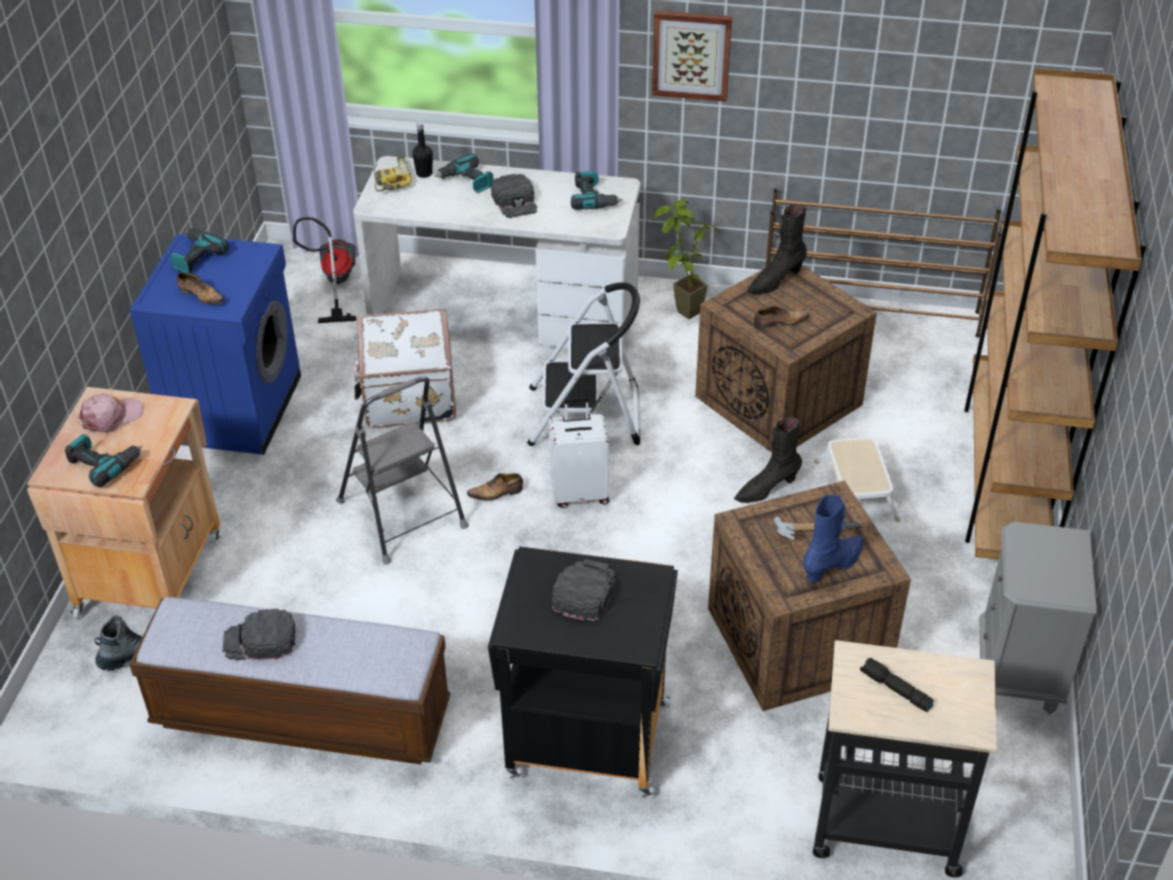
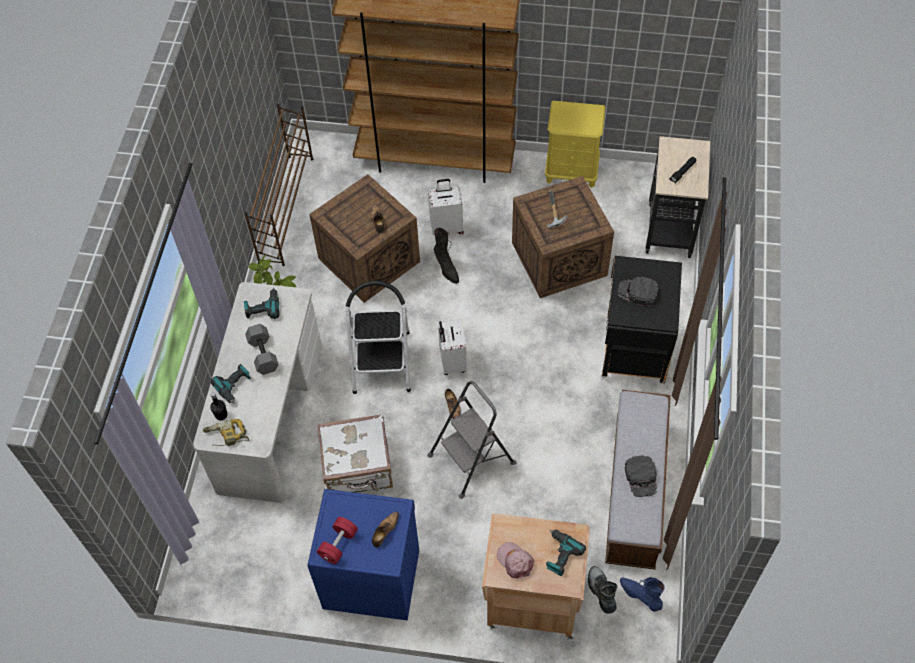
camera: 90 degrees left, 15 degrees up
power drill [170,228,229,274] -> red dumbbell [317,517,358,564]
vacuum cleaner [293,217,356,323] -> none
black cap [491,174,537,218] -> grey dumbbell [245,324,279,375]
picture [652,10,732,102] -> none
black boot [747,204,807,295] -> none
blue boot [803,495,864,583] -> blue boot moved to [620,577,664,612]
beige step ladder [814,437,900,523] -> white suitcase [428,179,464,235]
grey nightstand [979,522,1097,714] -> yellow nightstand [545,101,606,188]

